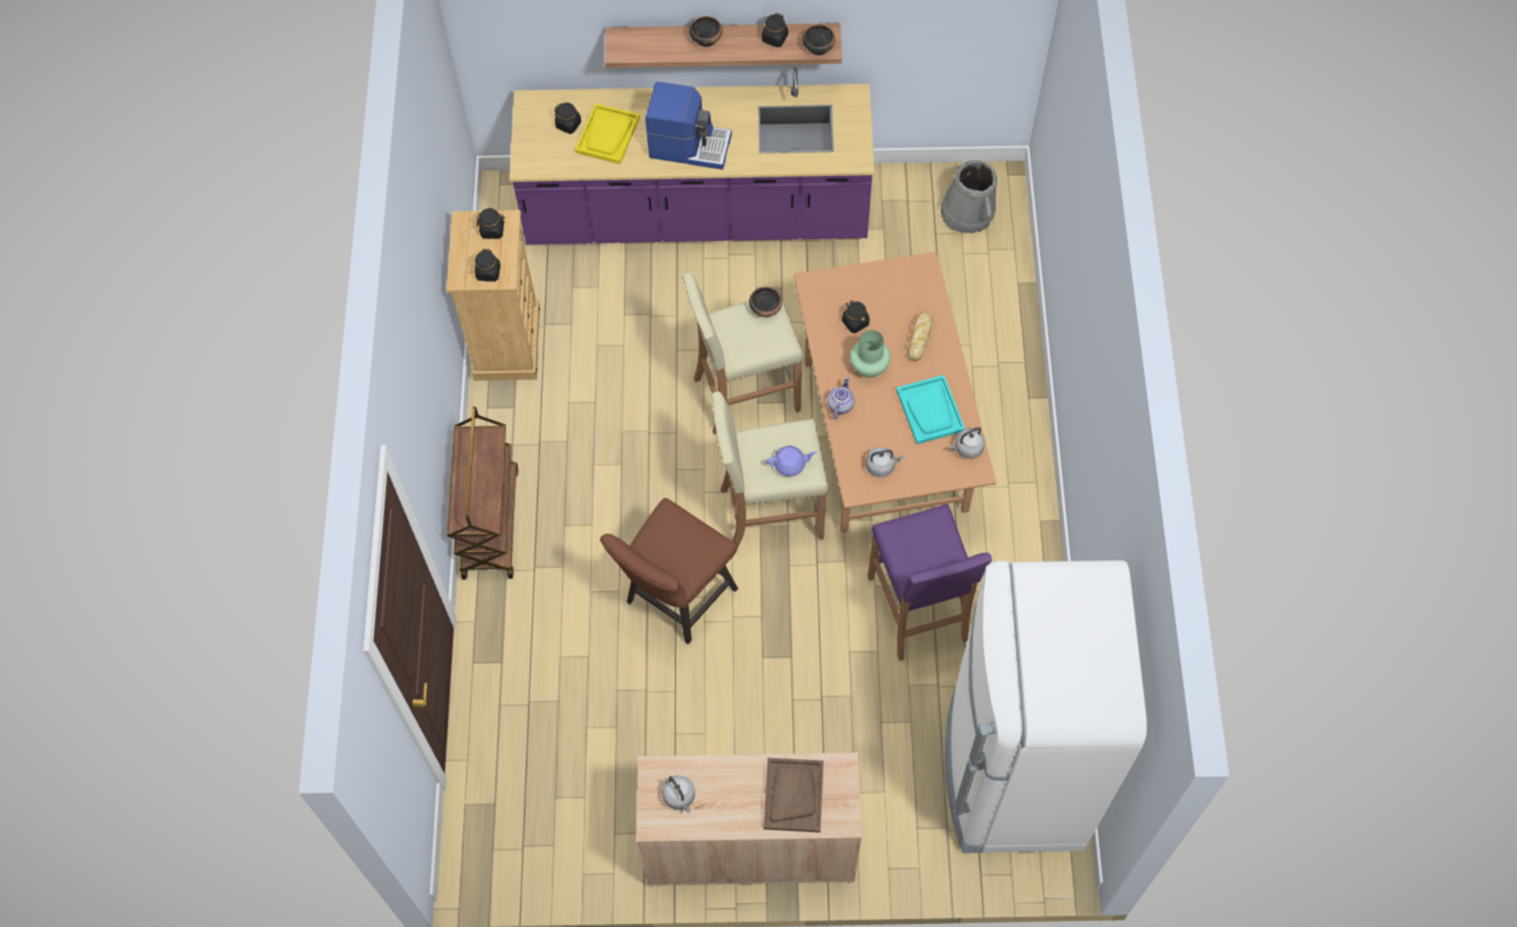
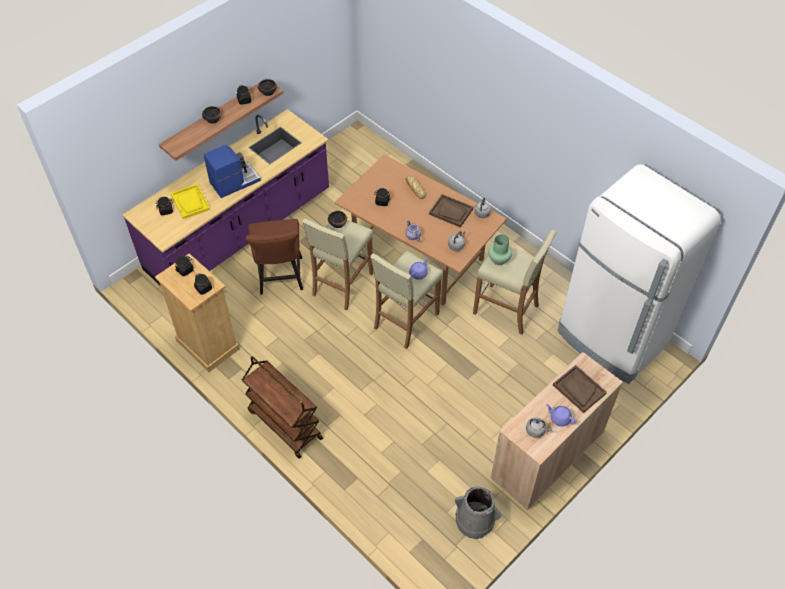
camera: 45 degrees left, 10 degrees down
brown chair [600,498,738,644] -> brown chair moved to [246,219,303,295]
green vase [850,330,890,378] -> green vase moved to [488,235,512,265]
purple stool [868,504,992,661] -> beige stool [473,230,556,334]
turquoise tray [896,375,965,444] -> brown tray [429,194,473,228]
grey bucket [941,160,997,233] -> grey bucket moved to [455,487,502,539]
none -> purple teapot [546,404,576,426]

